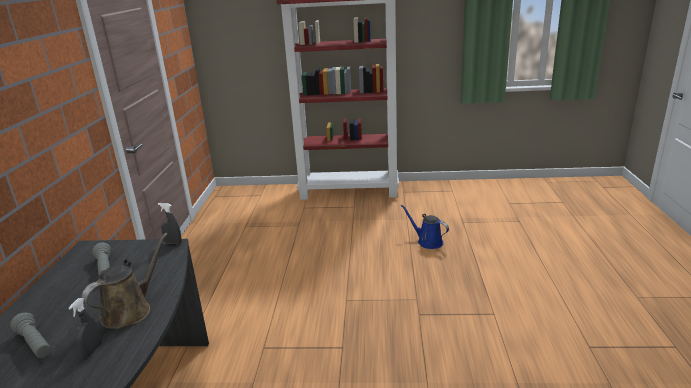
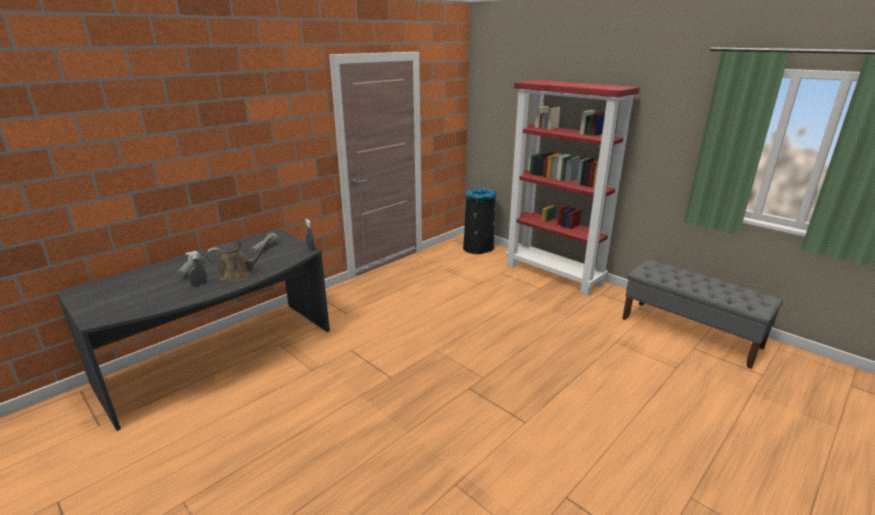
camera: 40 degrees right, 0 degrees up
blue watering can [401,205,449,249] -> none
none -> black trash can [463,188,497,254]
none -> grey bench [622,260,783,369]

